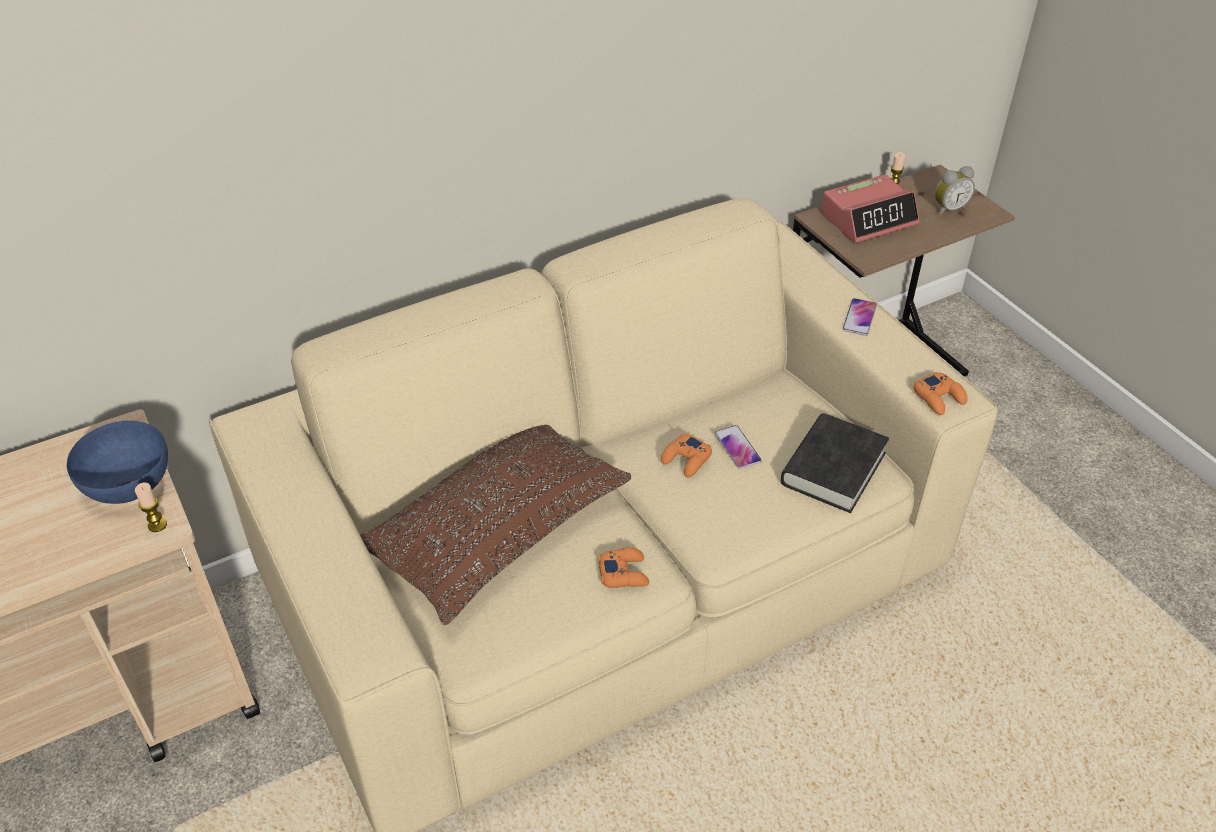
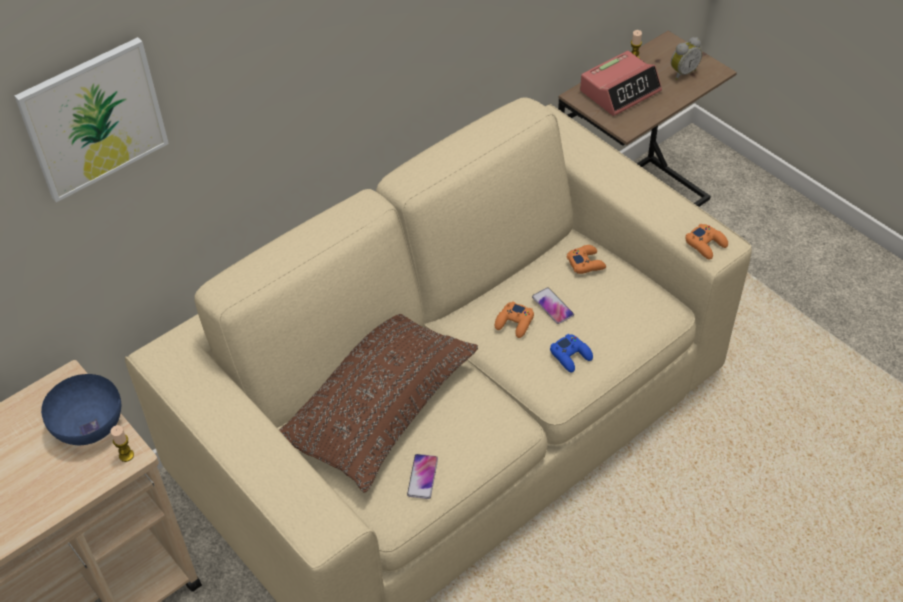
camera: 10 degrees left, 5 degrees up
orange game controller [598,547,649,588] -> orange game controller moved to [567,245,606,274]
black book [781,413,889,513] -> none
phone [843,298,877,336] -> phone moved to [407,454,438,499]
none -> picture [15,37,169,202]
none -> blue game controller [550,334,593,372]

